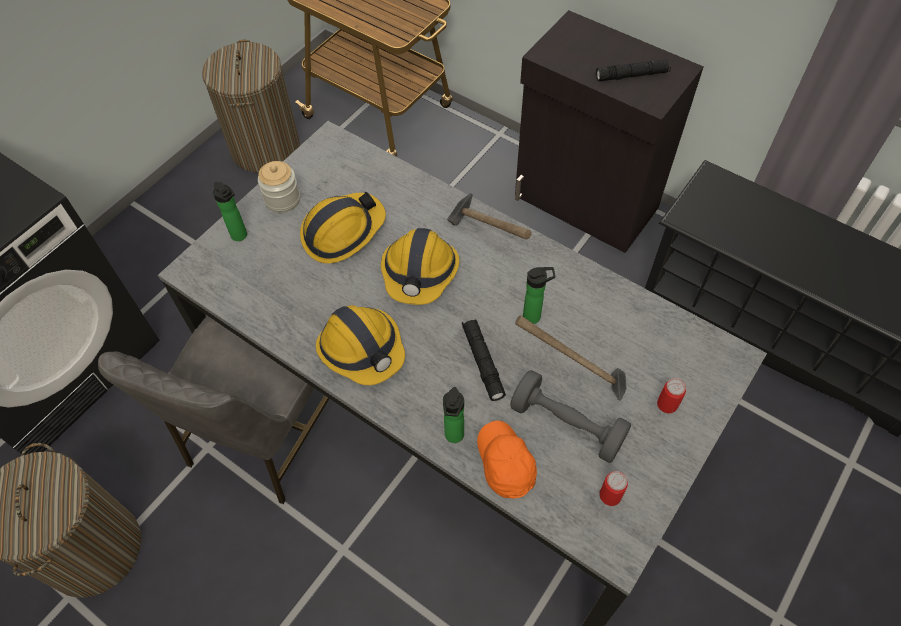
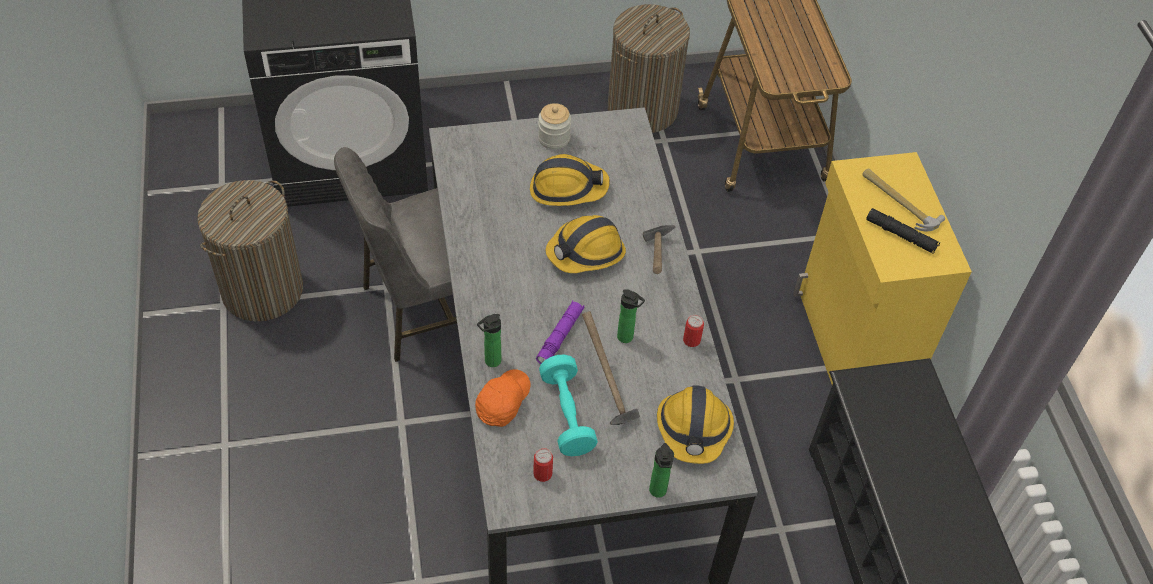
camera: 40 degrees right, 5 degrees down
bottle [213,182,247,241] -> bottle moved to [649,443,674,498]
hard hat [316,305,405,385] -> hard hat moved to [657,386,734,464]
black flashlight [462,318,506,401] -> purple flashlight [536,301,584,364]
grey dumbbell [510,370,631,463] -> turquoise dumbbell [539,355,598,456]
black cabinet [515,10,704,253] -> yellow cabinet [793,152,972,385]
can [657,378,686,413] -> can moved to [683,315,704,347]
none -> hammer [862,169,945,231]

